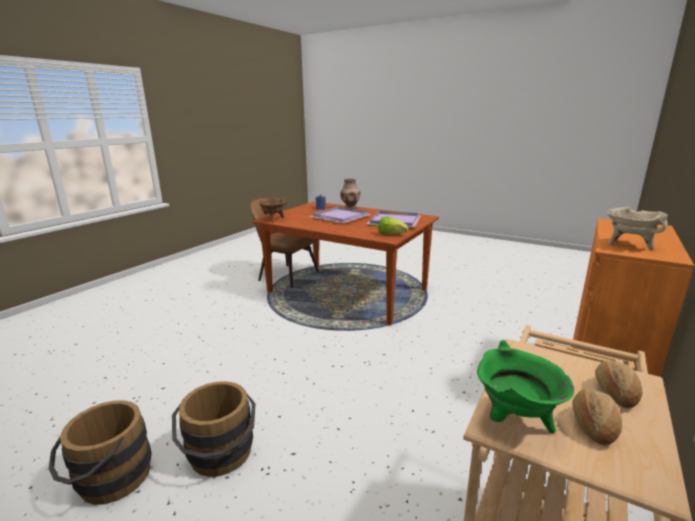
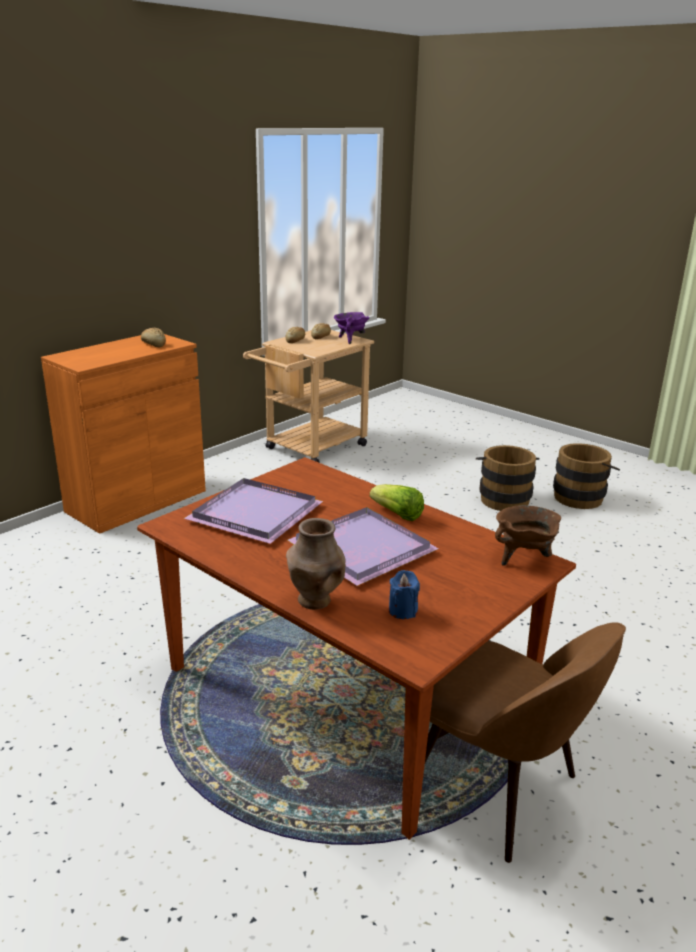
camera: 170 degrees left, 5 degrees up
lettuce [378,217,408,234] -> lettuce moved to [370,484,424,521]
green cooking pot [477,340,574,433] -> purple cooking pot [334,312,370,344]
beige cooking pot [607,207,668,251] -> bread [141,327,166,347]

